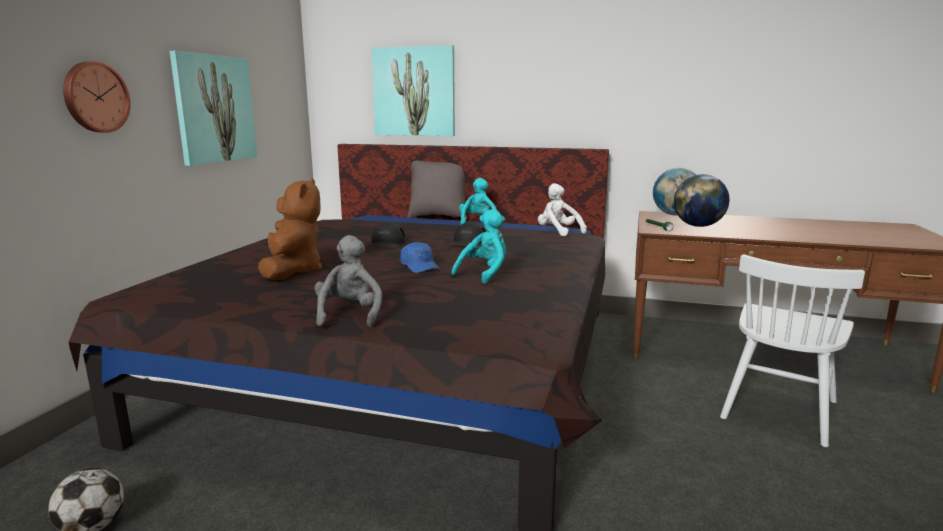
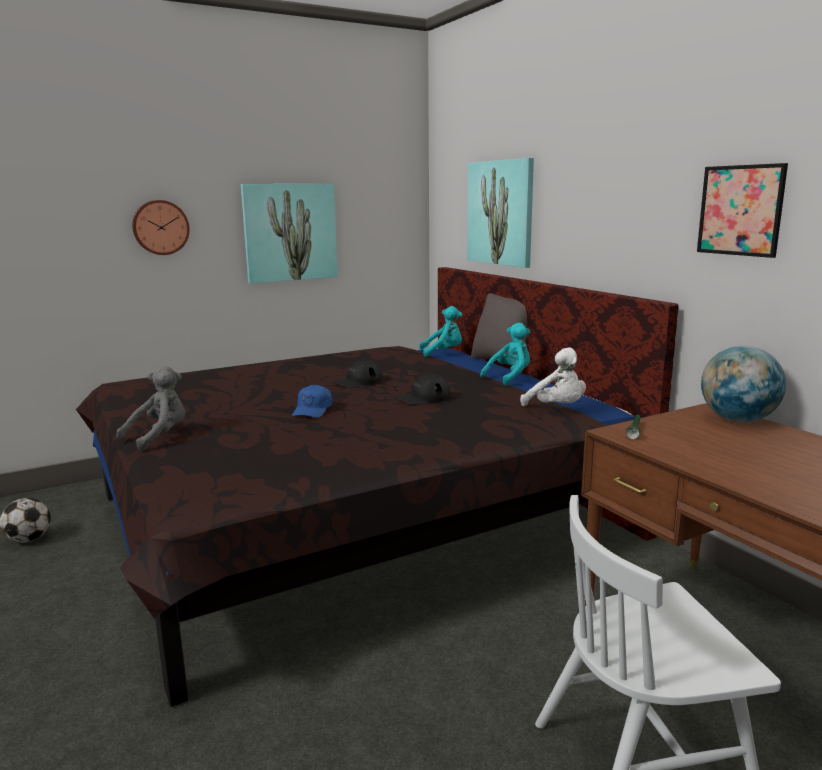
camera: 45 degrees right, 0 degrees up
brown plush toy [258,178,322,280] -> none
turquoise plush toy [451,209,506,284] -> turquoise plush toy moved to [419,306,462,357]
white plush toy [538,183,587,236] -> white plush toy turned 135 degrees clockwise [520,347,586,406]
globe [674,174,730,227] -> none
none -> picture [697,163,788,258]

